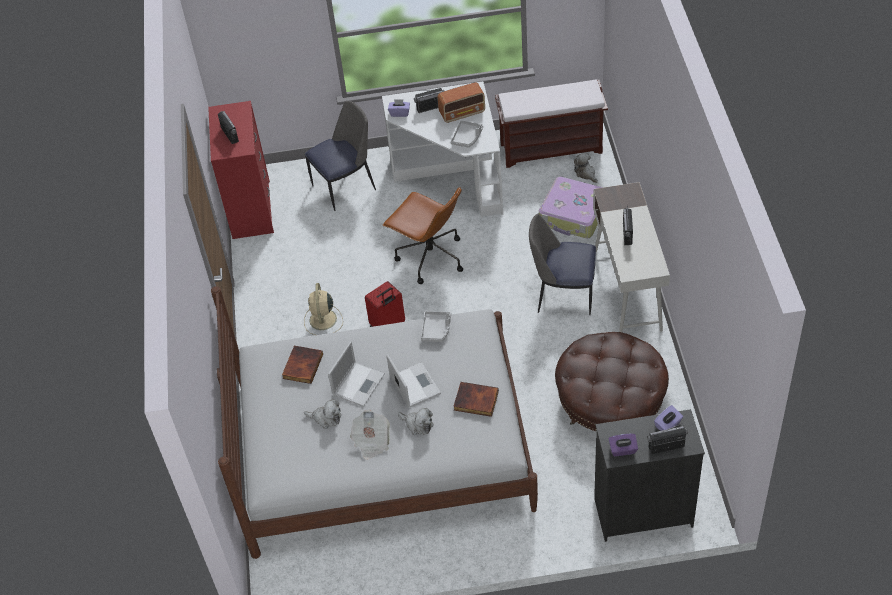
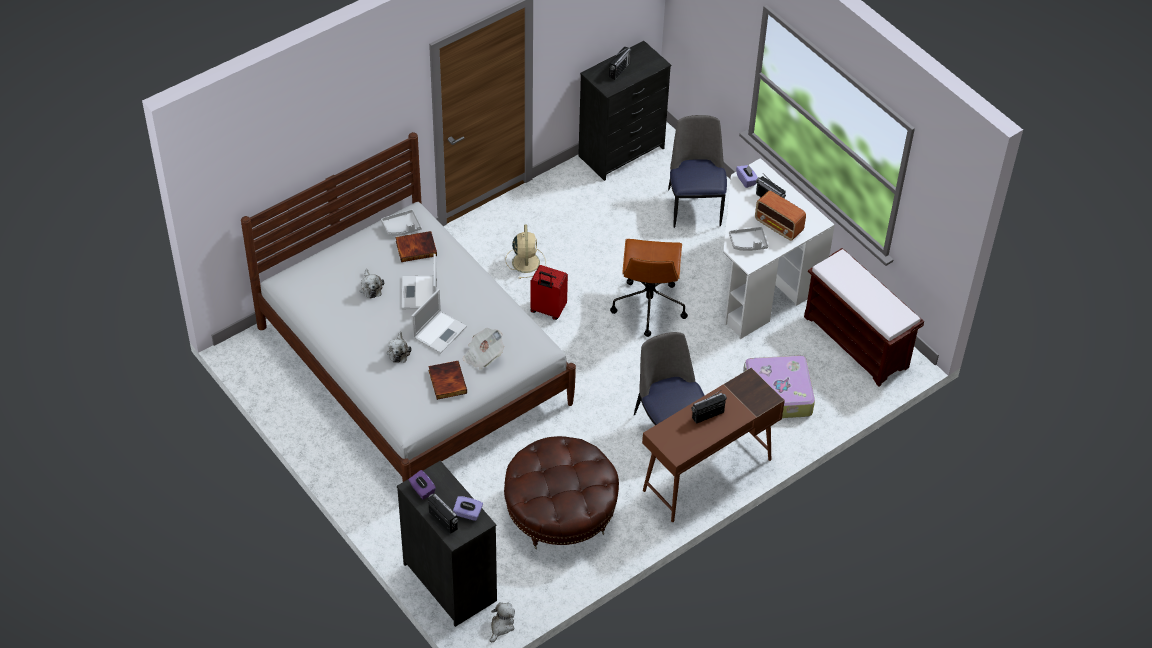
camera: 55 degrees right, 0 degrees up
red dresser [208,101,274,239] -> black dresser [578,41,671,181]
beige fan [304,283,343,335] -> beige fan turned 120 degrees clockwise [506,224,546,279]
chair [305,101,376,211] -> chair turned 120 degrees counterclockwise [668,115,727,228]
laptop [328,341,385,407] -> laptop turned 90 degrees clockwise [401,254,437,309]
newspaper [350,410,390,460] -> newspaper moved to [463,328,504,370]
grey tray [421,311,451,342] -> grey tray moved to [381,210,422,236]
plush toy [574,153,598,183] -> plush toy moved to [490,602,515,643]
white desk [593,182,670,332] -> brown desk [642,368,785,522]

